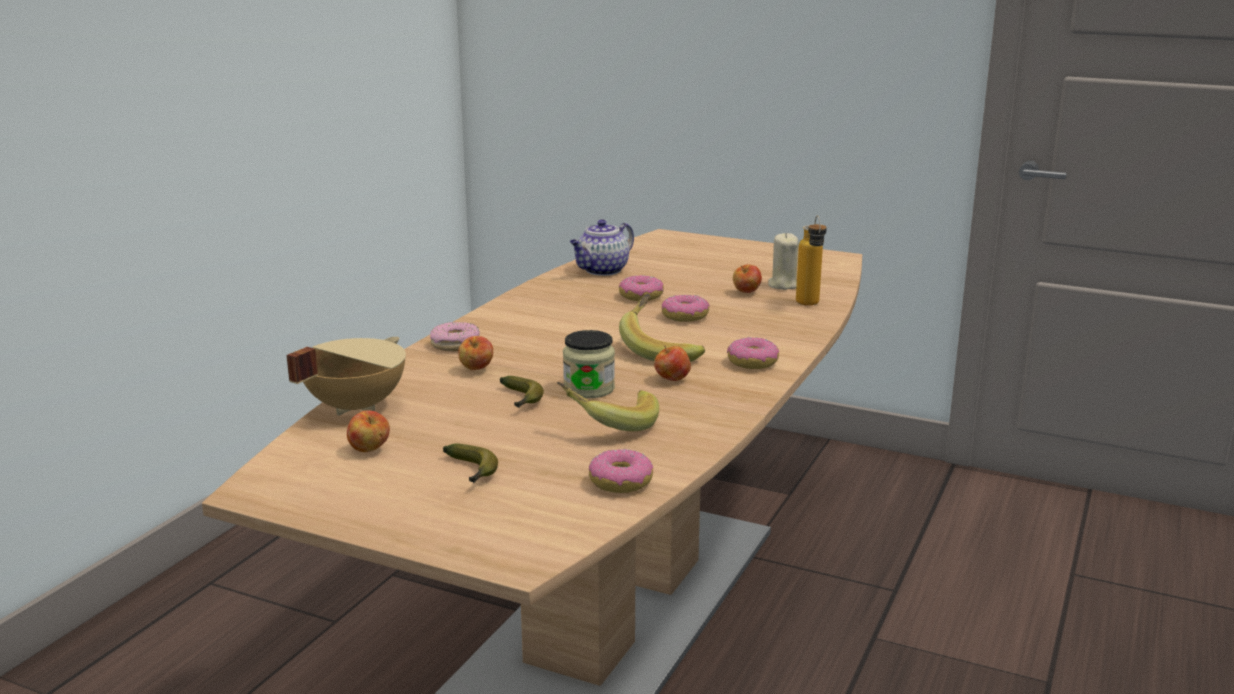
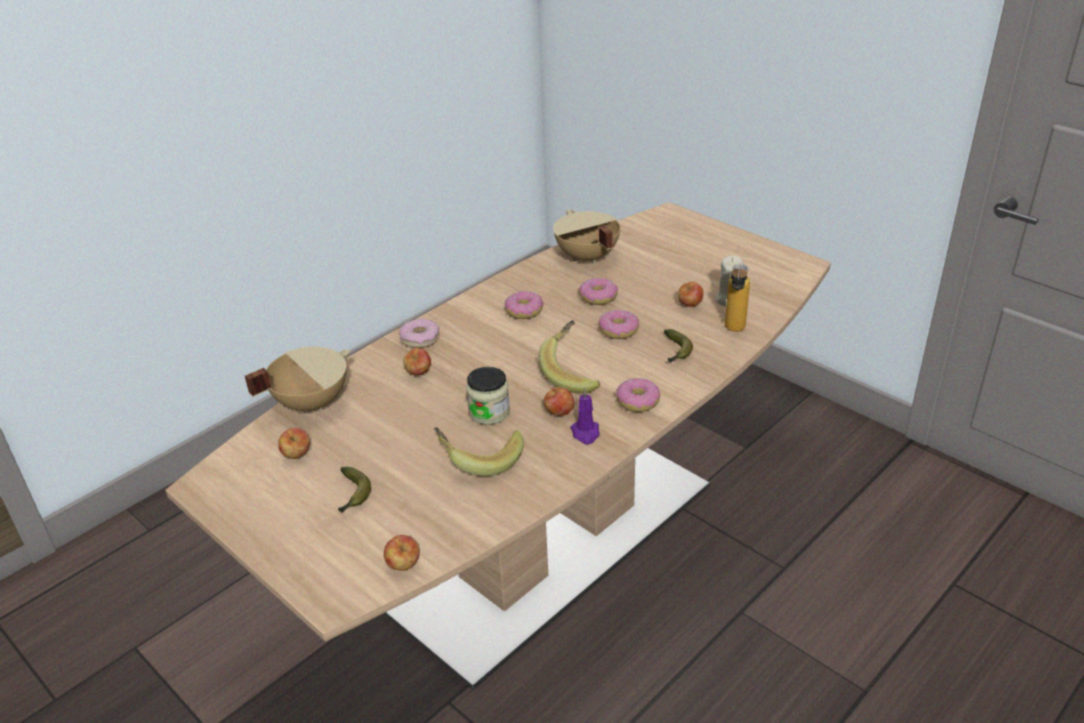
camera: 20 degrees right, 15 degrees up
banana [500,376,544,408] -> banana moved to [664,329,693,363]
teapot [570,220,634,276] -> beige cooking pot [553,210,621,264]
donut [589,449,653,493] -> donut moved to [505,291,543,319]
none -> apple [384,535,420,571]
none -> purple candle [570,388,600,444]

